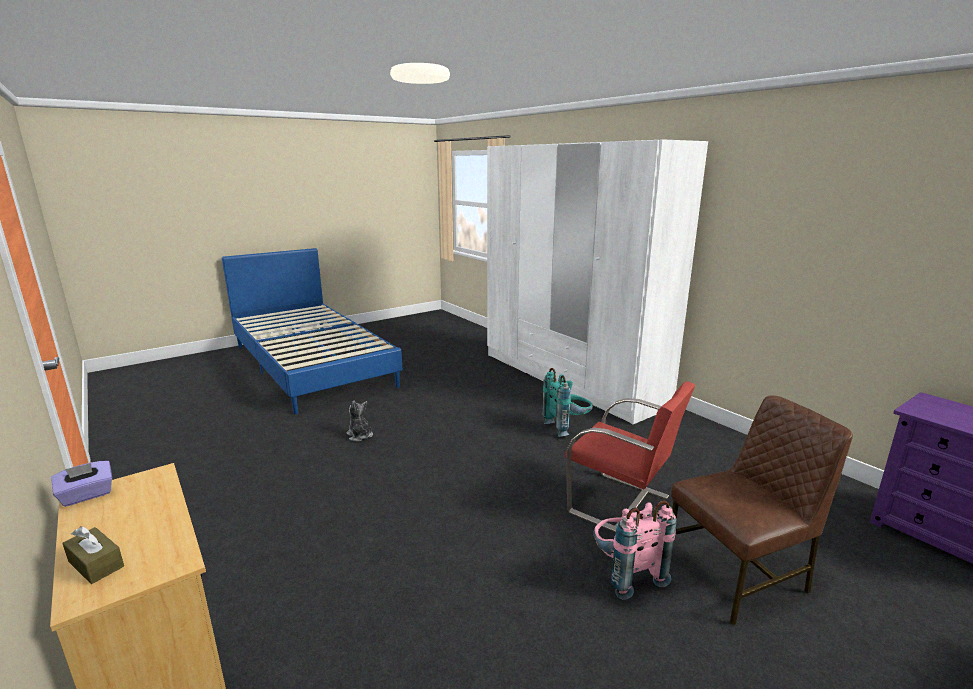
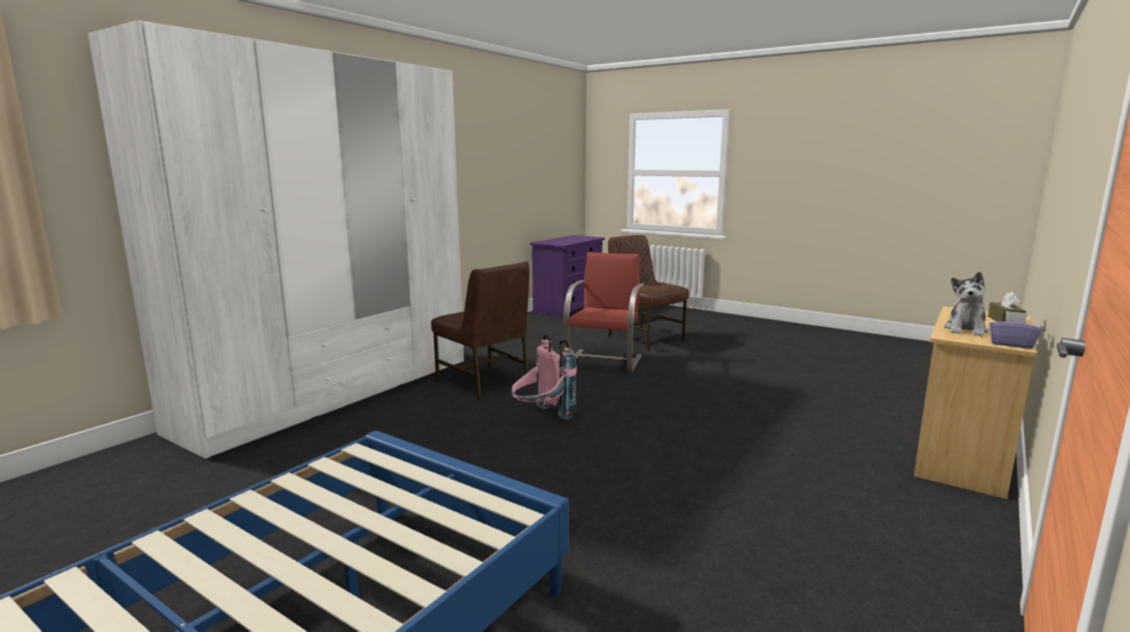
camera: 110 degrees left, 5 degrees down
plush toy [346,400,373,442] -> plush toy moved to [944,272,988,336]
turquoise backpack [542,368,593,437] -> brown chair [431,261,530,400]
pink backpack [593,500,677,600] -> pink backpack moved to [511,334,577,420]

